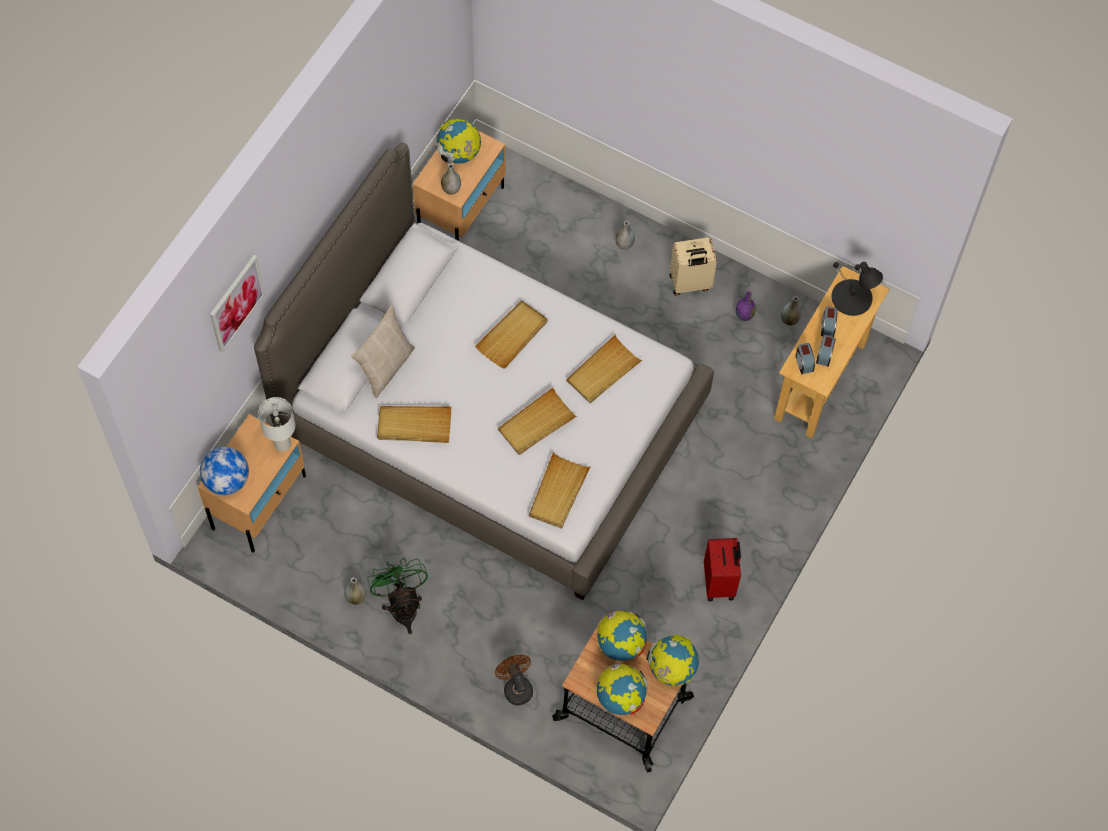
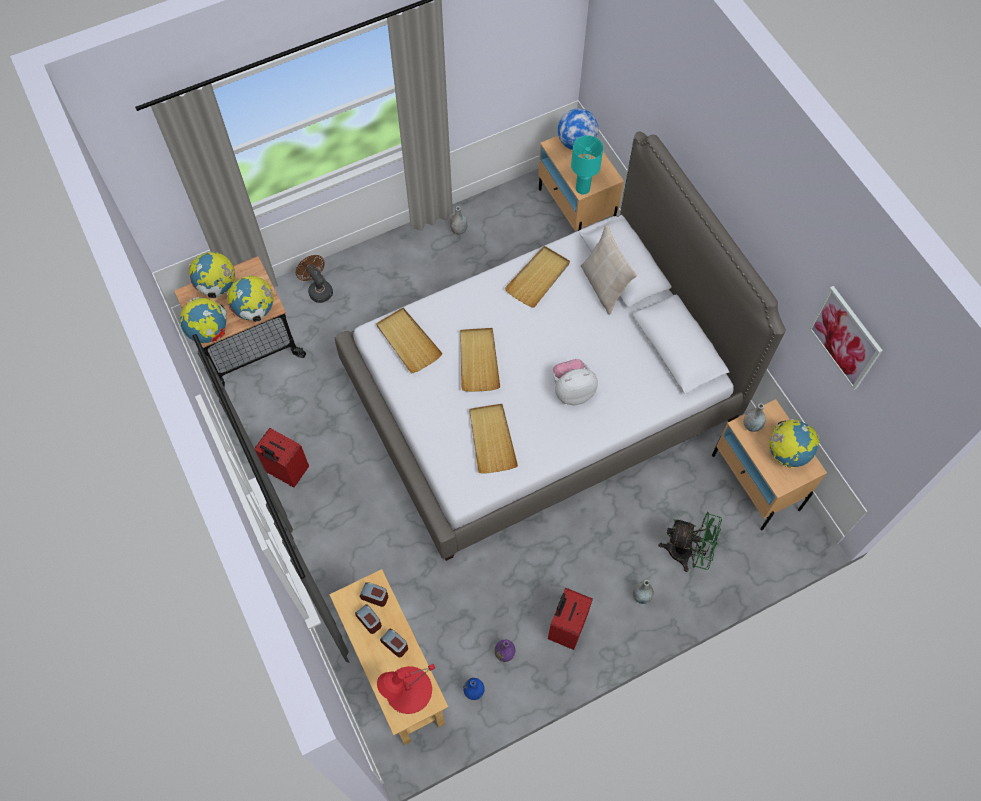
camera: 125 degrees right, 0 degrees up
picture [210,255,265,352] -> picture moved to [808,286,883,390]
white table lamp [258,397,295,452] -> turquoise table lamp [571,135,603,194]
green fan [367,558,428,634] -> green fan moved to [659,512,722,572]
beige tray [475,300,548,369] -> plush toy [553,359,598,405]
brown fan [495,655,533,705] -> brown fan turned 135 degrees counterclockwise [296,255,333,303]
beige suitcase [669,237,717,296] -> red suitcase [548,588,593,650]
grey vase [781,296,801,326] -> blue vase [463,678,485,700]
black table lamp [832,262,883,316] -> red table lamp [377,664,435,714]

